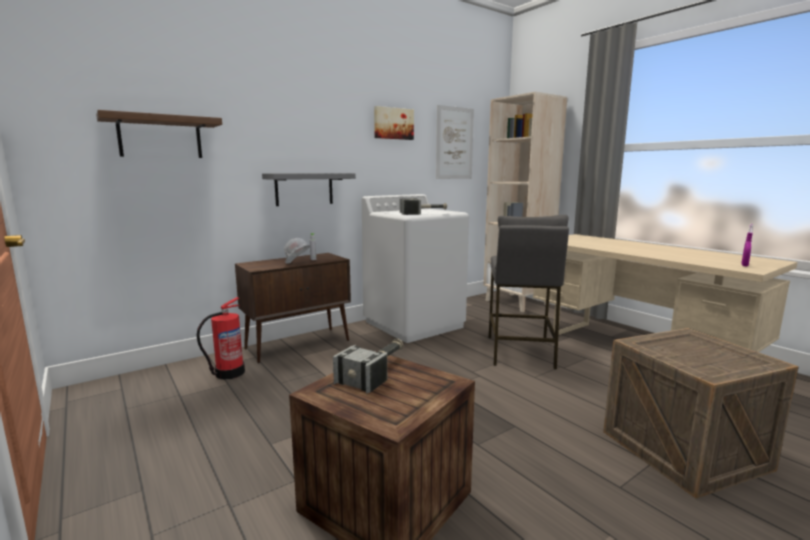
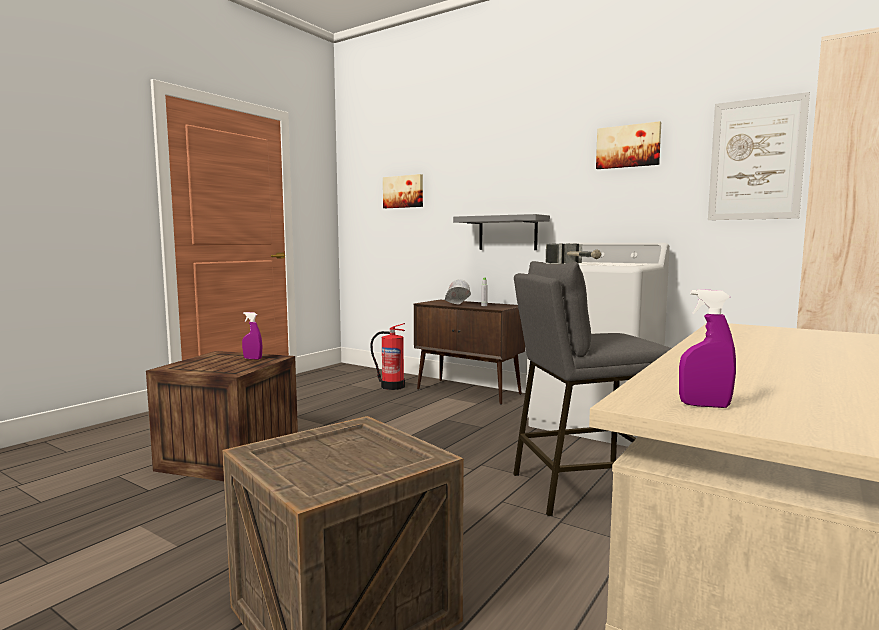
camera: 70 degrees right, 5 degrees down
brown shelf [96,110,222,158] -> picture [383,174,423,208]
hammer [333,339,404,394] -> purple spray bottle [242,312,262,359]

